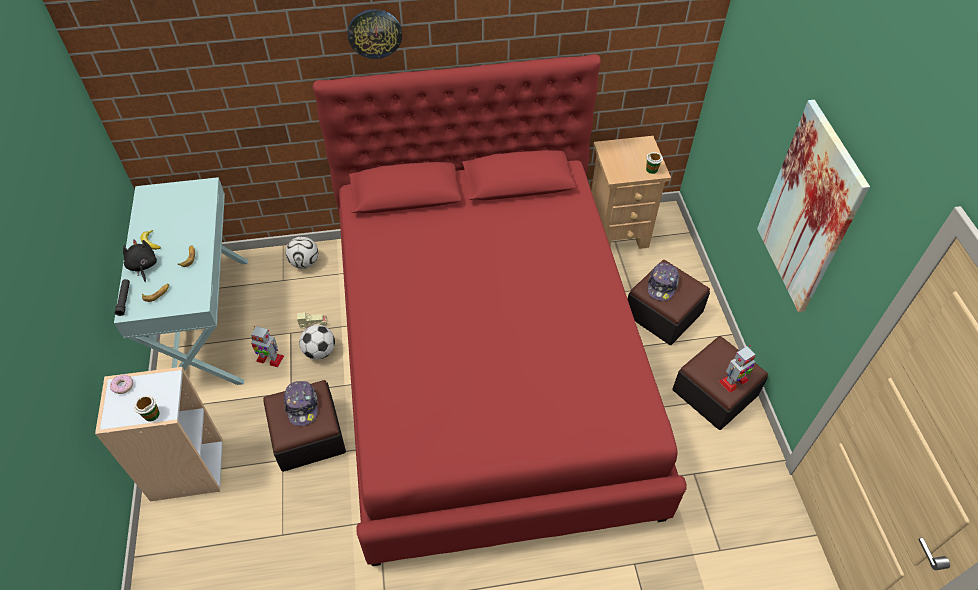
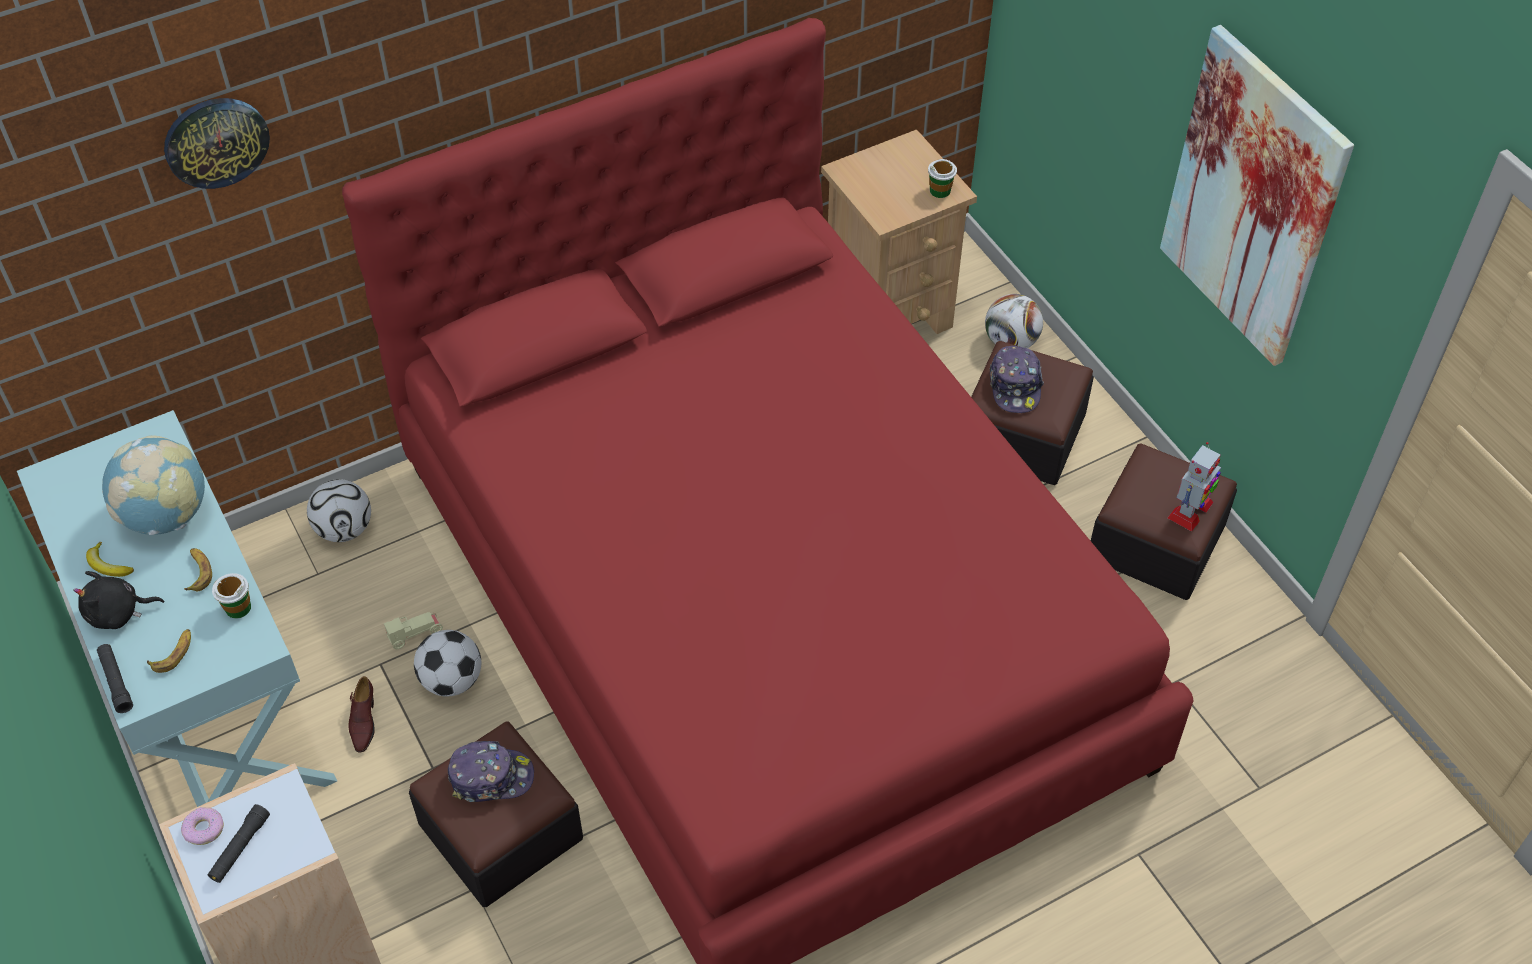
camera: 20 degrees left, 0 degrees up
black plush toy [123,239,157,282] -> black plush toy turned 60 degrees counterclockwise [73,571,164,629]
cup [134,395,160,421] -> cup moved to [212,573,251,619]
toy robot [251,326,284,367] -> brown shoe [349,676,375,753]
cap [284,381,318,426] -> cap turned 60 degrees counterclockwise [448,741,534,802]
wall clock [348,9,402,59] -> wall clock moved to [164,98,270,189]
none -> globe [102,435,205,535]
none -> black flashlight [208,804,270,883]
none -> football [985,294,1043,348]

